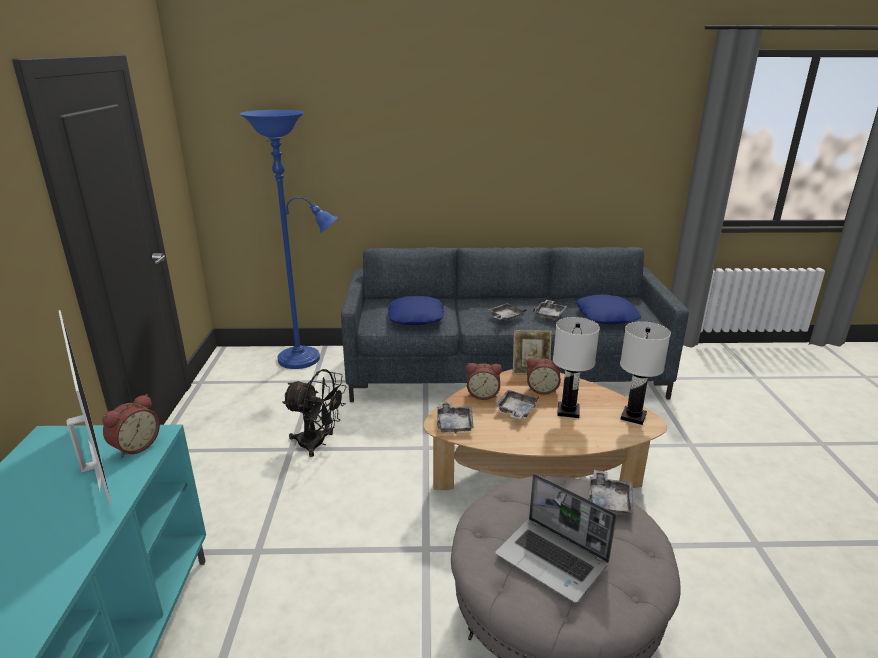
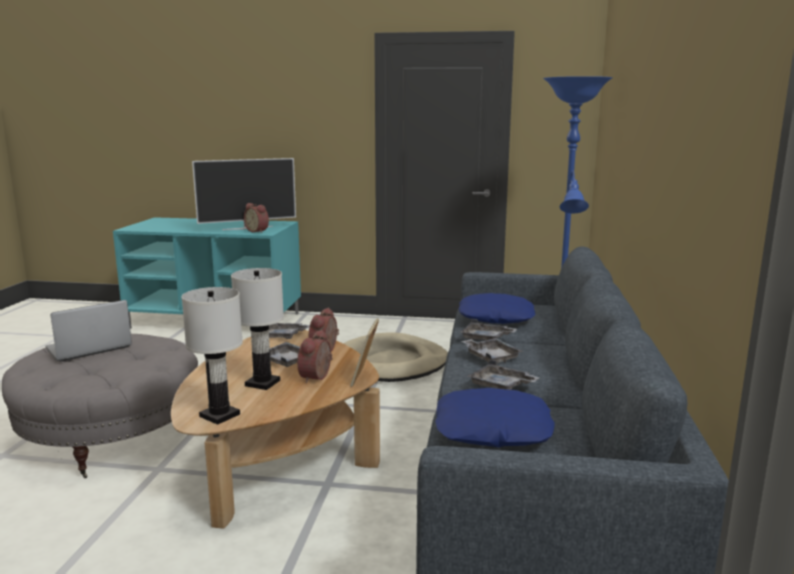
camera: 100 degrees right, 10 degrees down
black fan [282,369,346,457] -> beige dog bed [343,333,448,382]
grey tray [588,470,634,515] -> grey tray moved to [460,319,517,340]

